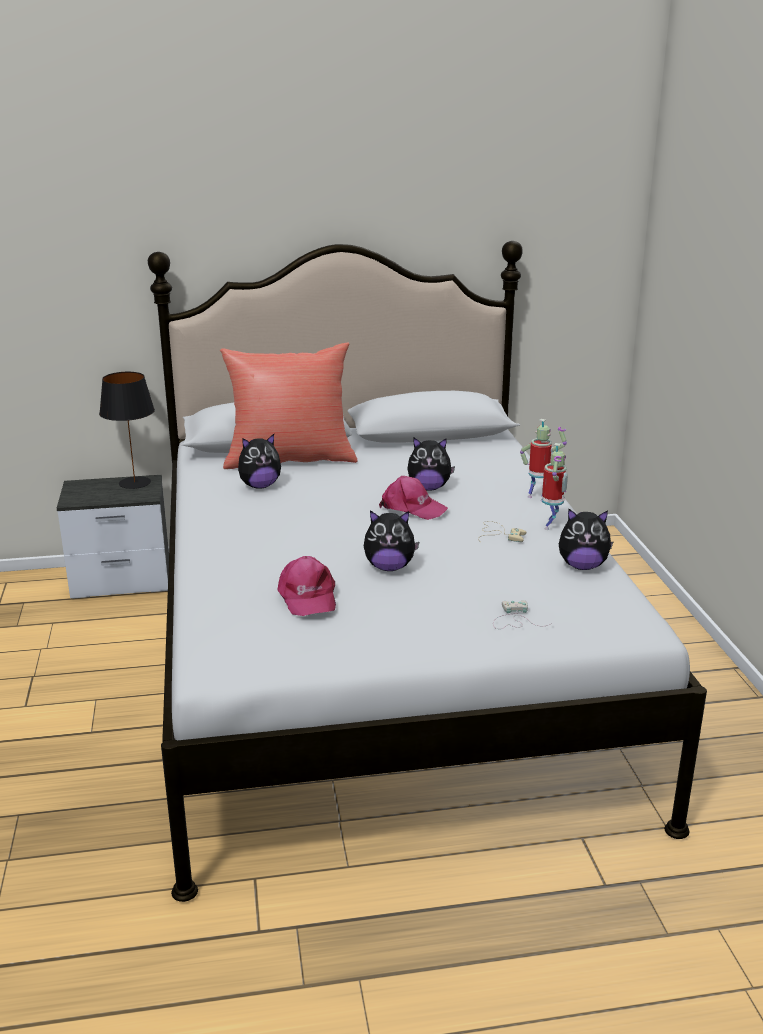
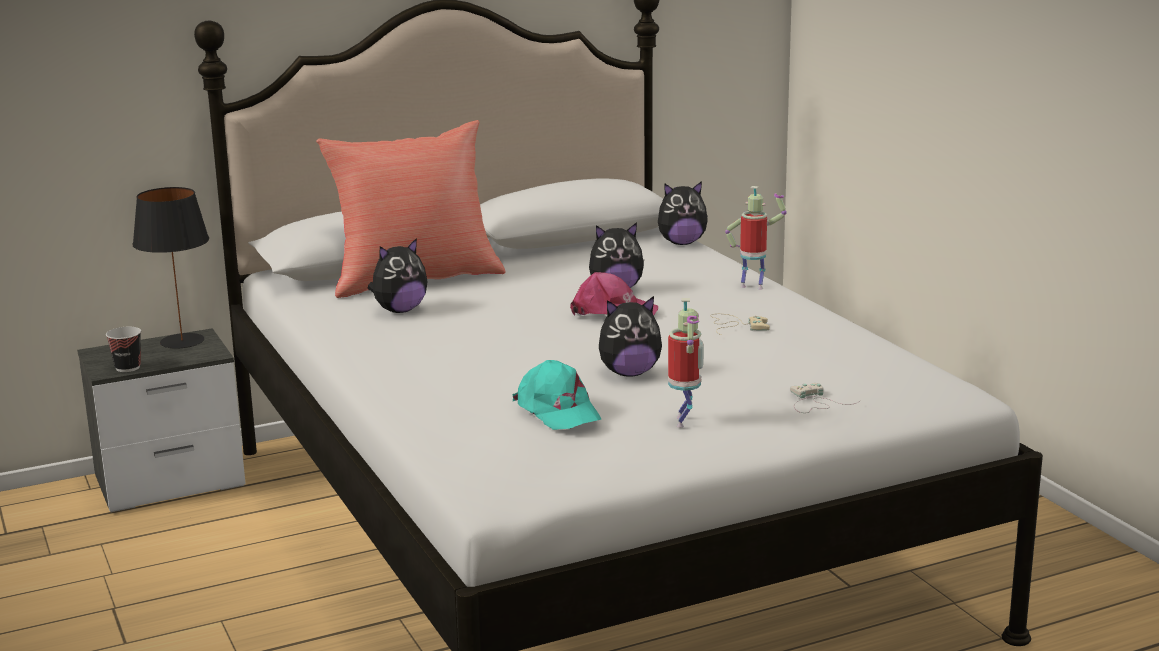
camera: 15 degrees left, 5 degrees down
pink cap [277,556,336,616] -> turquoise cap [512,360,601,430]
toy robot [542,443,568,530] -> toy robot moved to [668,298,704,428]
plush toy [559,509,614,570] -> plush toy moved to [658,181,708,245]
none -> cup [106,327,141,372]

